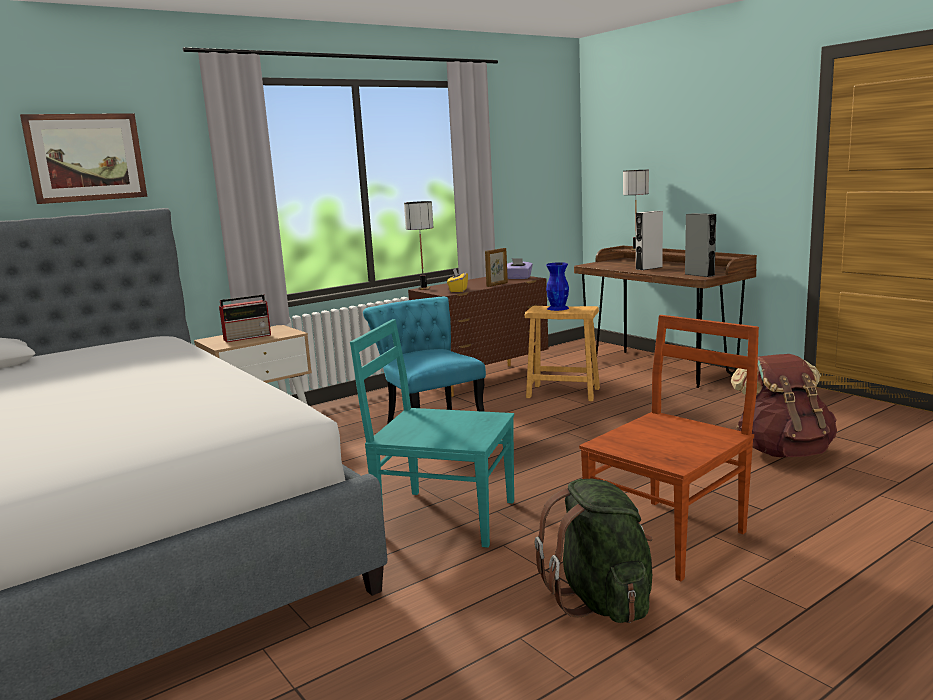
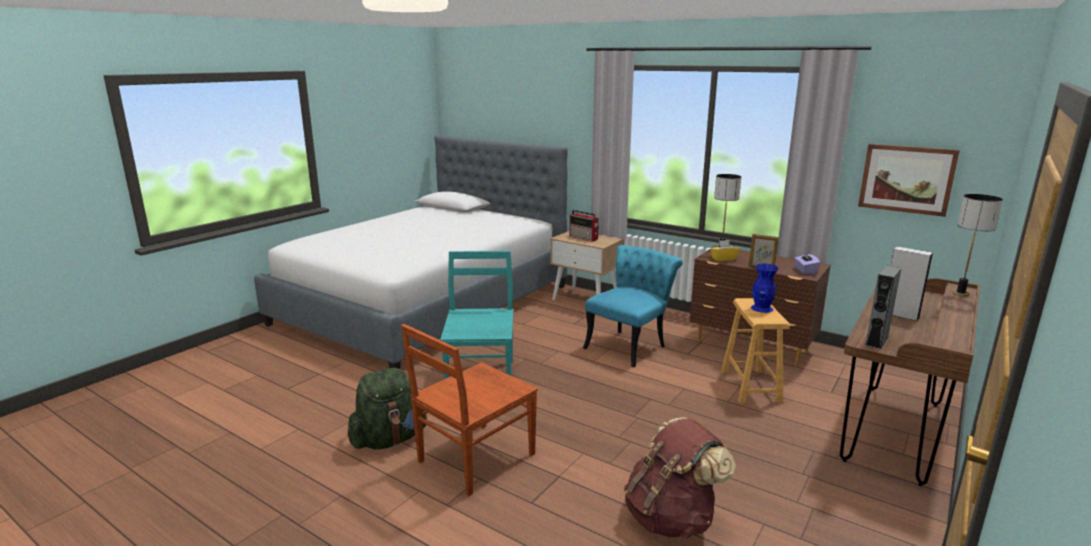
camera: 70 degrees right, 5 degrees up
picture [20,113,147,204] -> picture moved to [858,144,960,217]
brown chair [579,315,759,582] -> brown chair turned 105 degrees clockwise [401,324,538,496]

